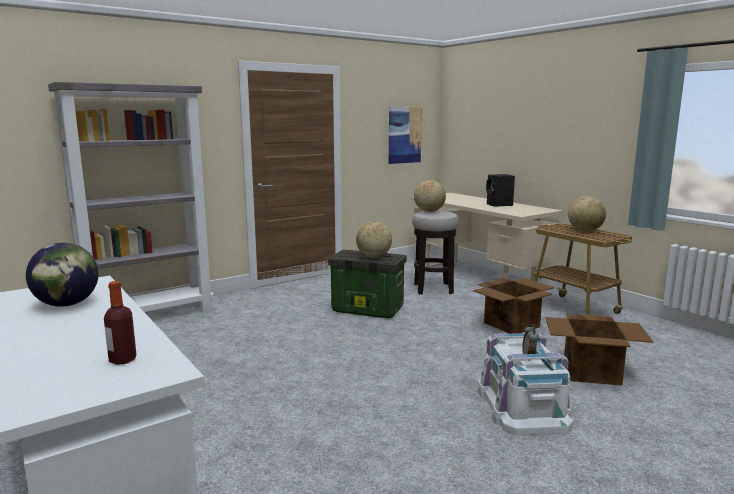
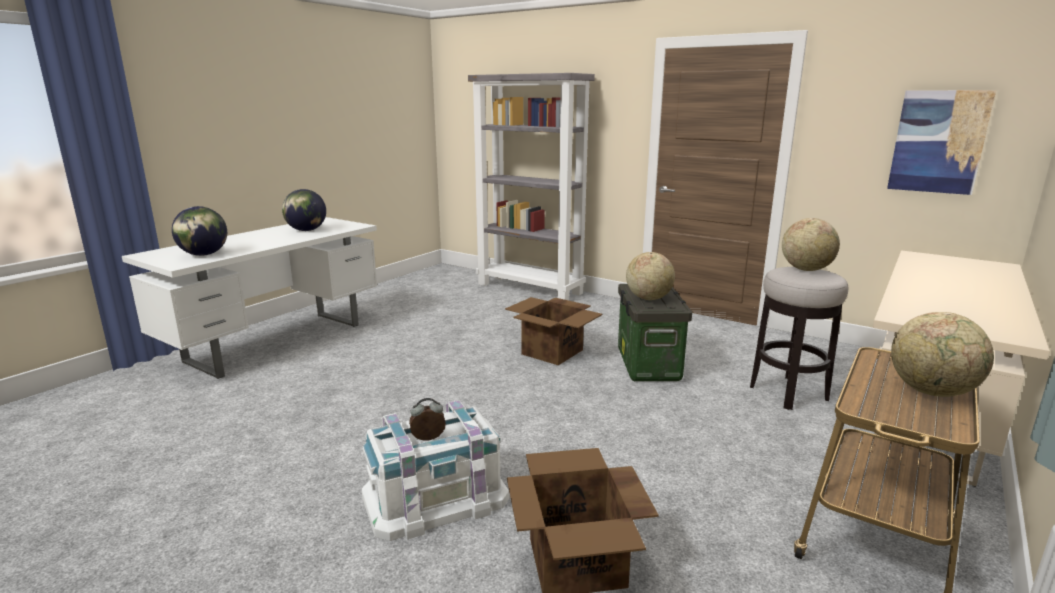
camera: 70 degrees right, 5 degrees up
bottle [104,281,136,365] -> globe [172,206,227,256]
cardboard box [473,278,555,334] -> cardboard box moved to [505,297,603,365]
black speaker [486,174,515,207] -> none

